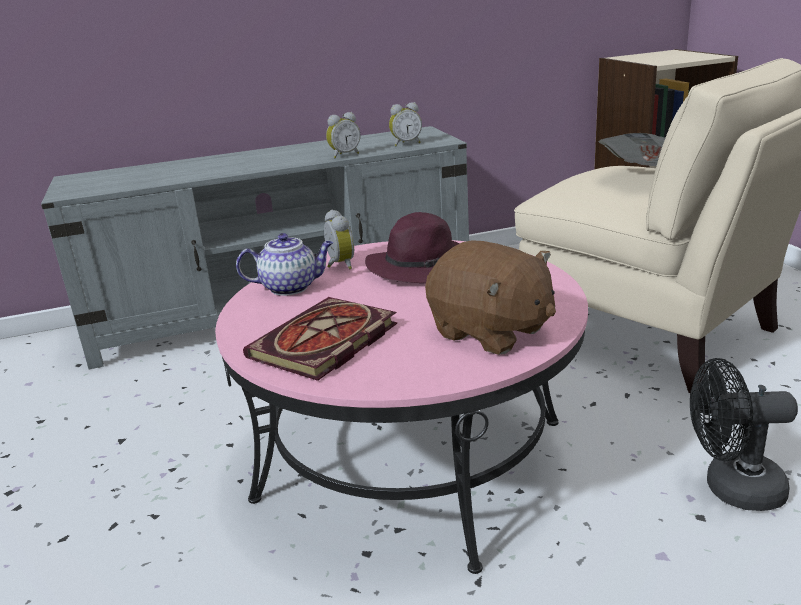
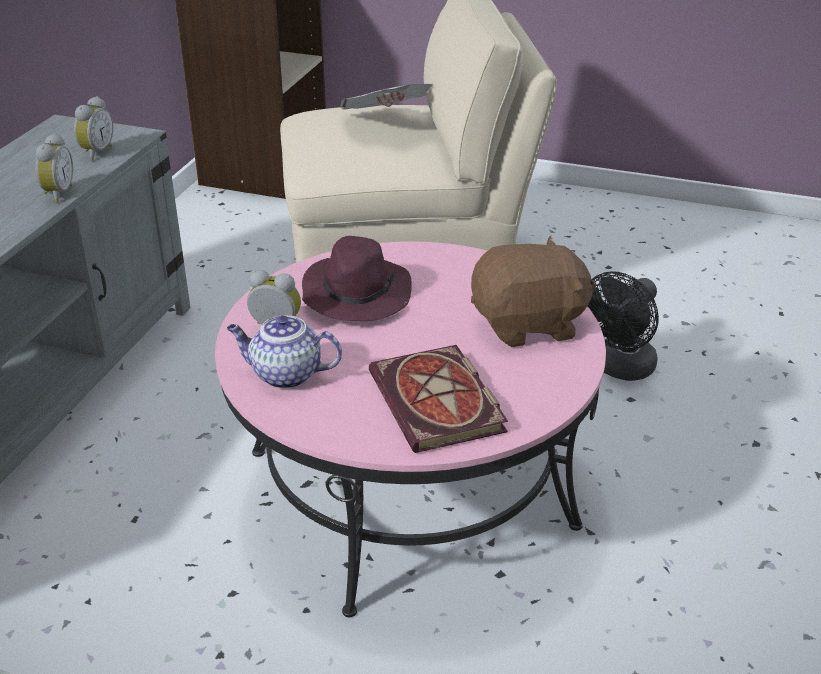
camera: 55 degrees left, 10 degrees up
teapot [236,233,333,296] -> teapot turned 105 degrees counterclockwise [227,315,342,389]

